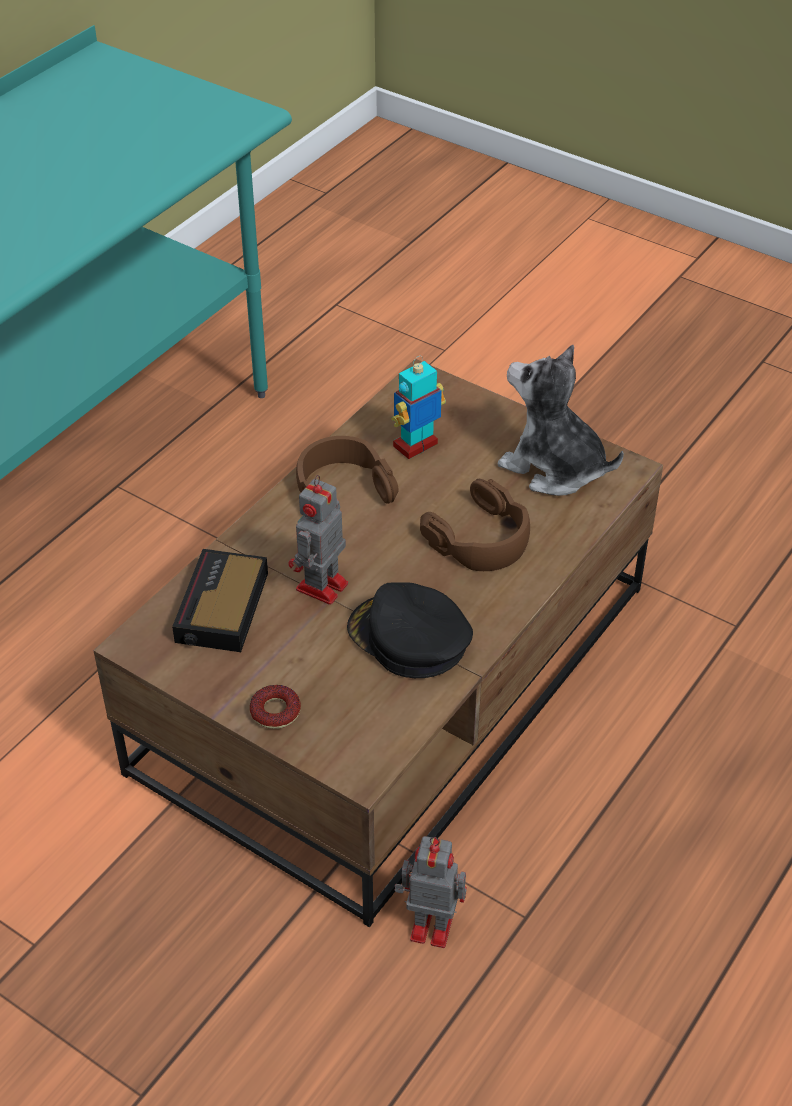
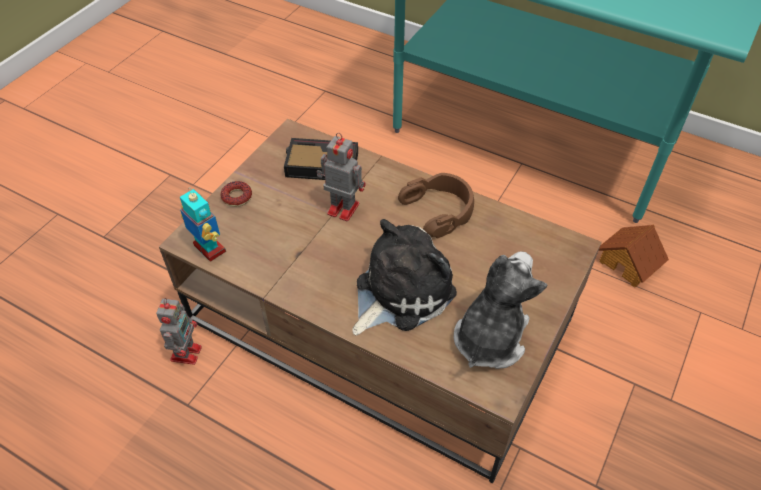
camera: 85 degrees right, 5 degrees up
black cap [347,582,473,678] -> none
toy robot [391,356,446,459] -> toy robot moved to [180,188,226,262]
brown headphones [420,479,530,571] -> plush toy [352,219,457,335]
none -> toy house [598,225,669,287]

